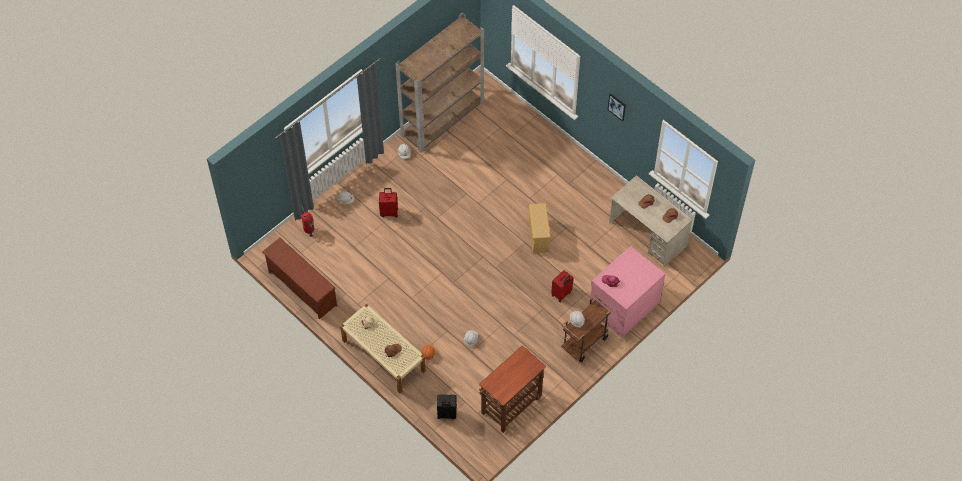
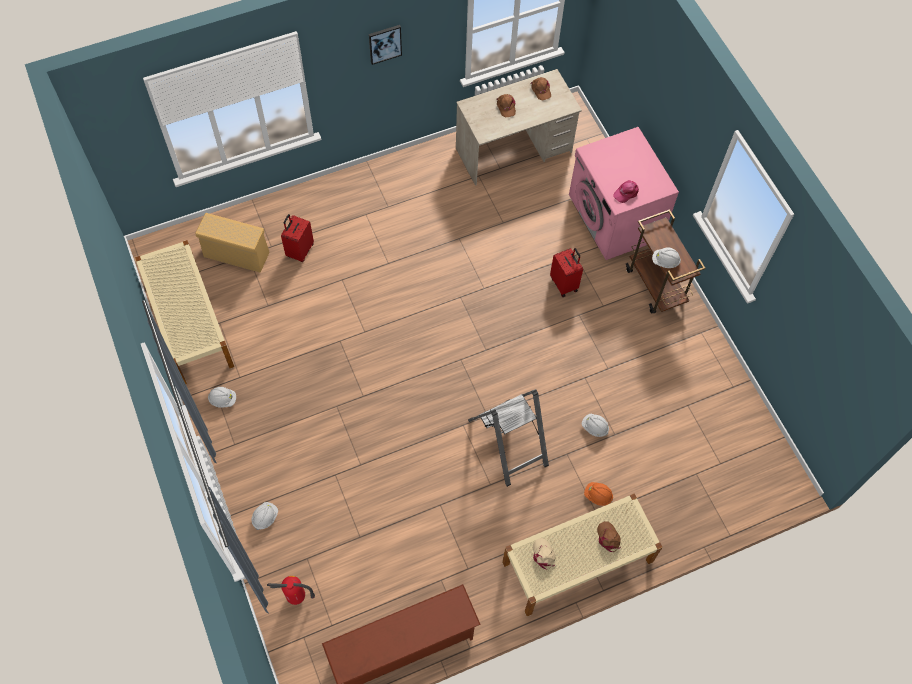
camera: 70 degrees left, 5 degrees up
red suitcase [379,188,398,217] -> red suitcase moved to [281,214,314,262]
brown bookcase [395,12,484,153] -> beige bench [135,240,235,384]
black suitcase [437,394,457,420] -> none
brown cart [479,346,546,433] -> none
beige storage box [528,203,550,253] -> beige storage box moved to [195,213,270,273]
none -> grey step ladder [468,389,549,487]

